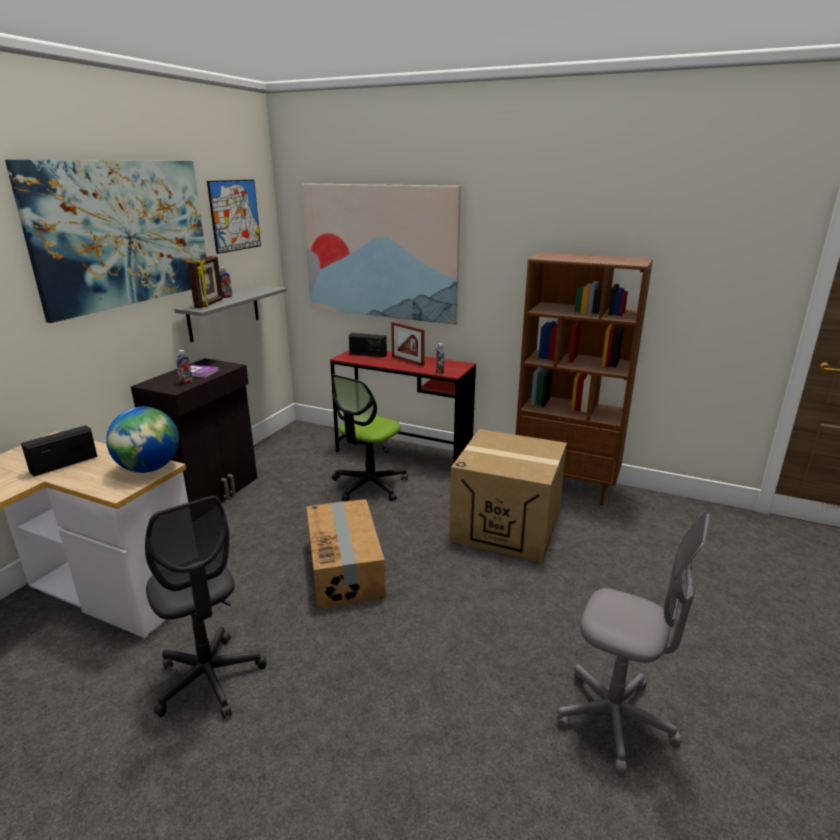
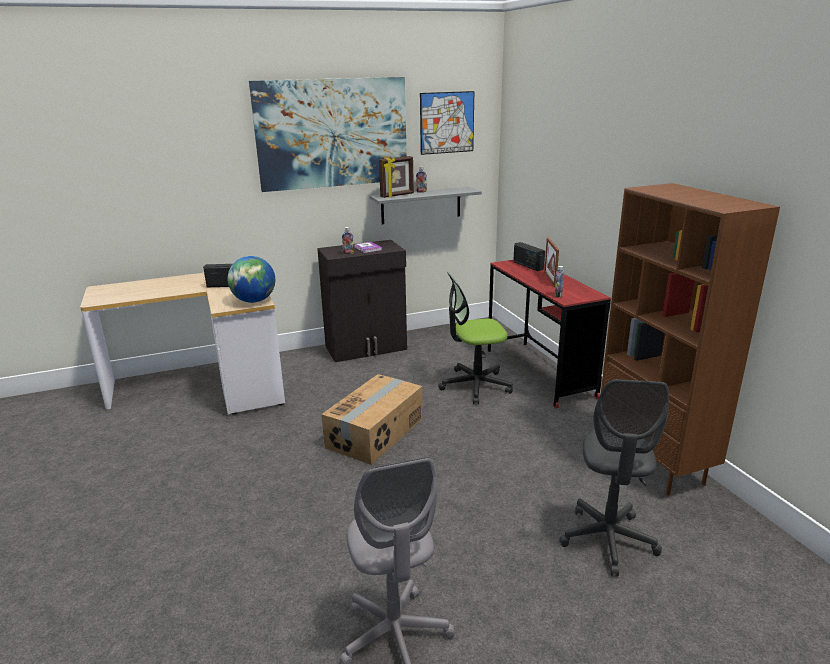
camera: 45 degrees right, 0 degrees up
grey office chair [145,496,266,719] -> grey office chair moved to [559,379,669,576]
picture [302,183,461,325] -> none
cardboard box [449,429,567,563] -> none

